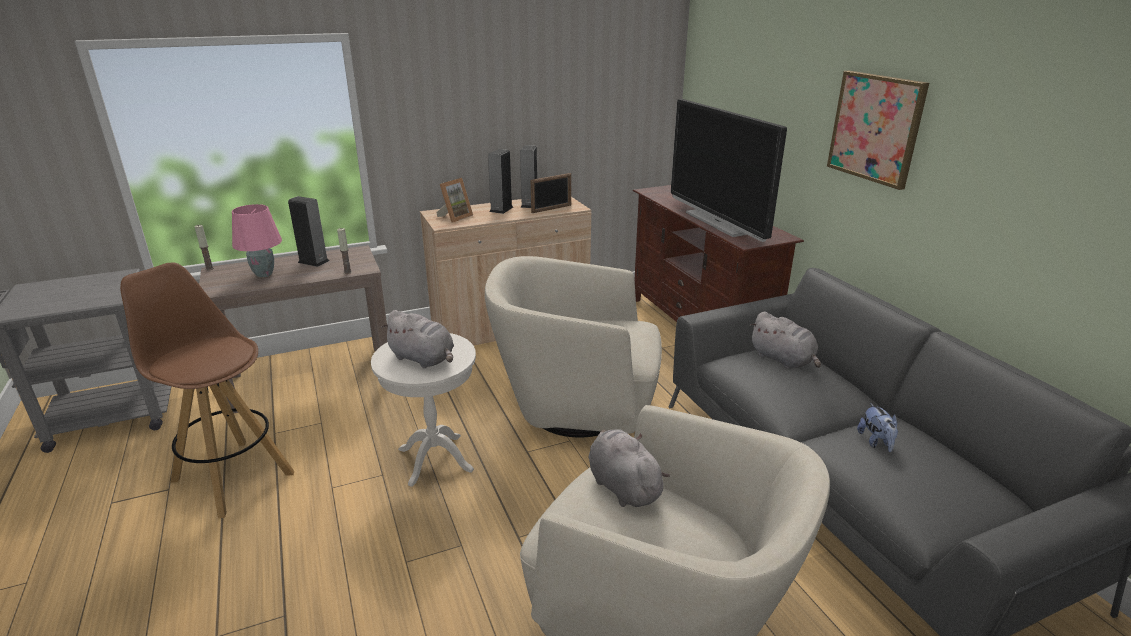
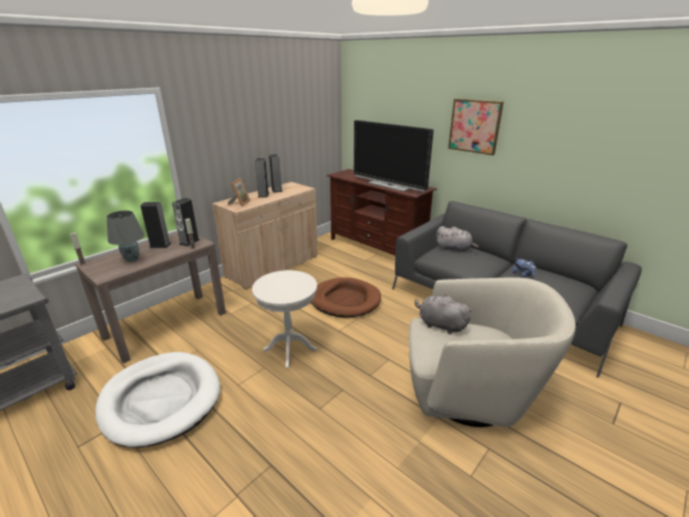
camera: 25 degrees left, 0 degrees up
brown stool [120,263,294,518] -> white dog bed [96,352,220,448]
pink table lamp [232,204,282,277] -> grey table lamp [106,211,144,262]
grey plush toy [381,310,454,368] -> none
beige armchair [485,256,662,438] -> brown dog bed [311,277,381,318]
picture frame [531,173,571,213] -> none
none -> speaker [172,198,200,247]

